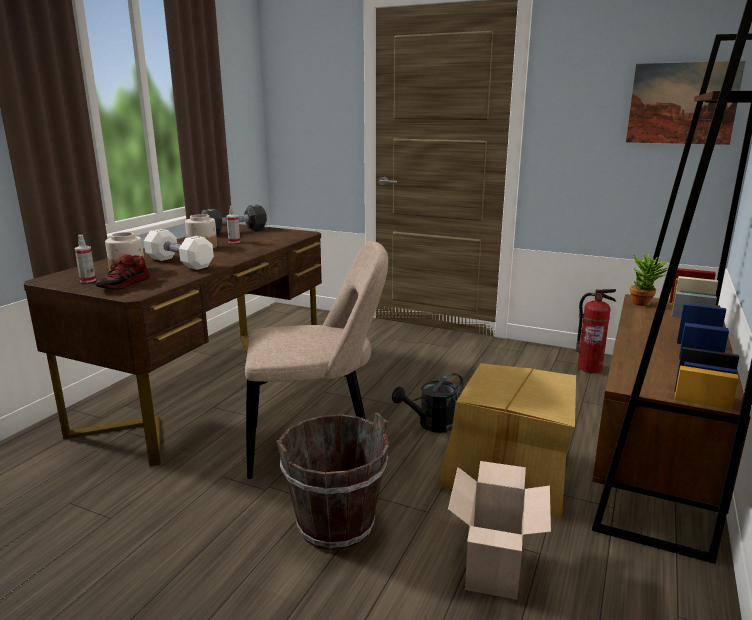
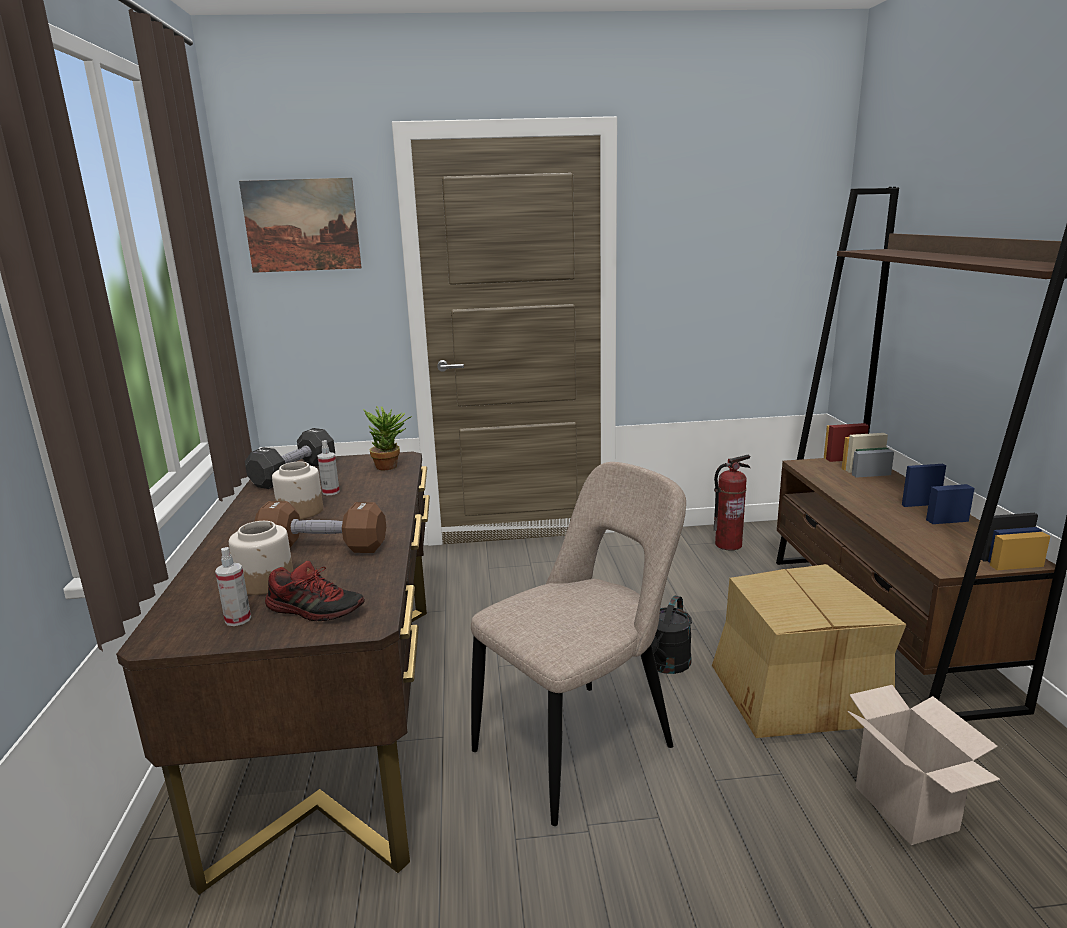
camera: 30 degrees left, 0 degrees up
shoe [96,254,150,290] -> shoe turned 60 degrees counterclockwise [265,561,365,621]
white dumbbell [144,229,214,270] -> brown dumbbell [254,501,386,553]
brown bucket [276,413,389,551] -> none
picture [626,61,745,145] -> picture moved to [239,178,362,273]
potted plant [630,253,668,306] -> potted plant moved to [363,406,412,470]

